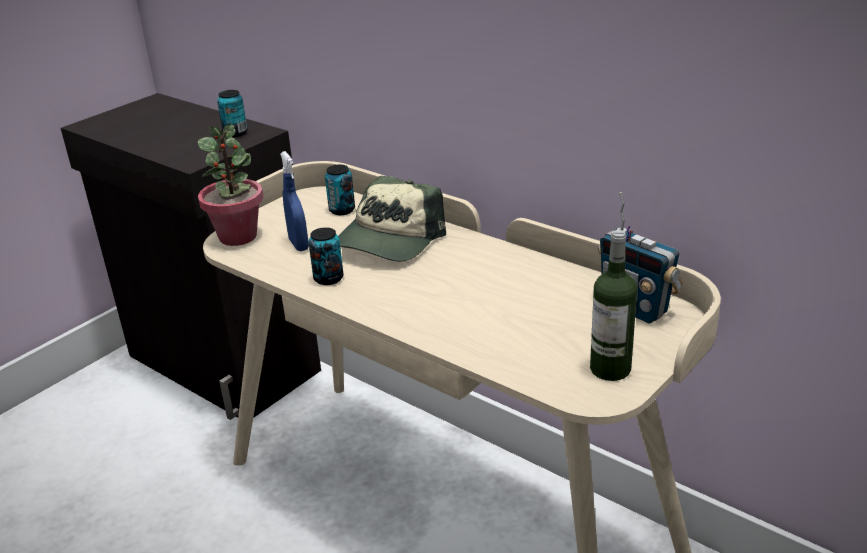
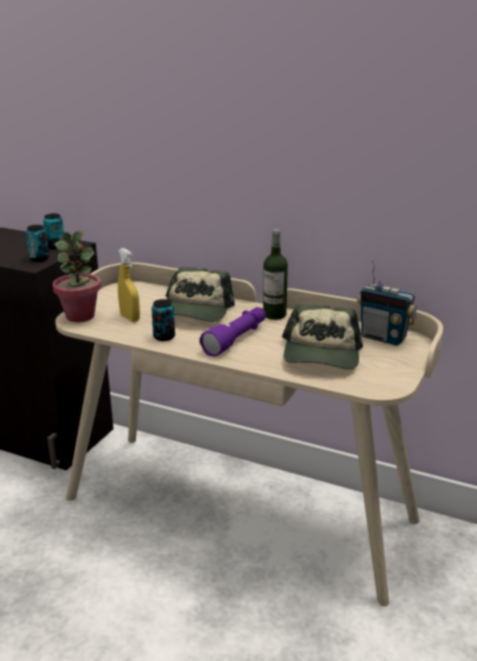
camera: 15 degrees left, 5 degrees down
blue spray bottle [280,151,309,251] -> yellow spray bottle [118,248,140,322]
can [325,165,355,215] -> can moved to [26,225,49,262]
bottle [590,230,637,381] -> bottle moved to [263,229,288,320]
none -> purple flashlight [199,307,266,356]
none -> cap [282,304,363,369]

